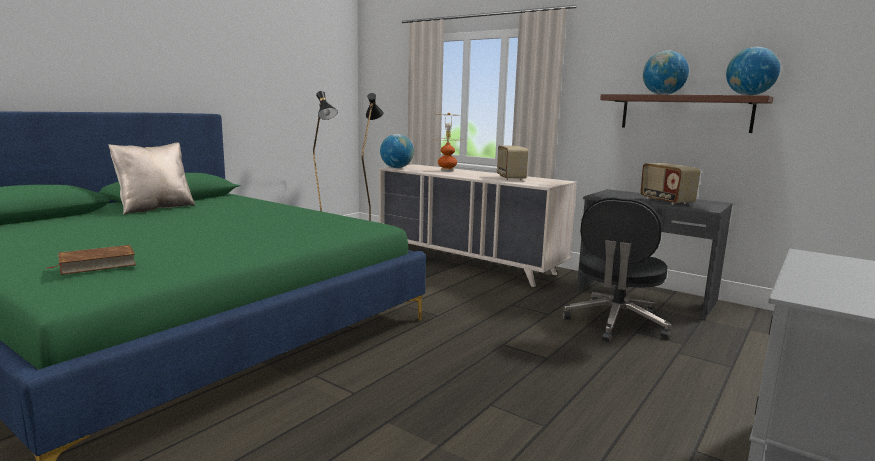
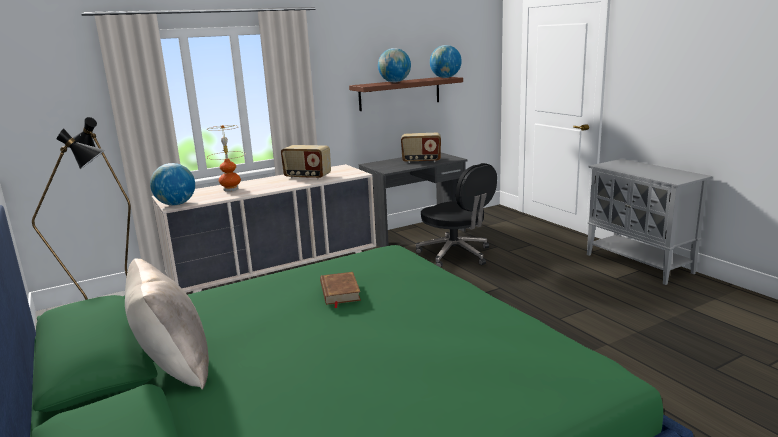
camera: 65 degrees left, 5 degrees up
brown book [45,245,136,275] -> brown book moved to [320,272,361,308]

